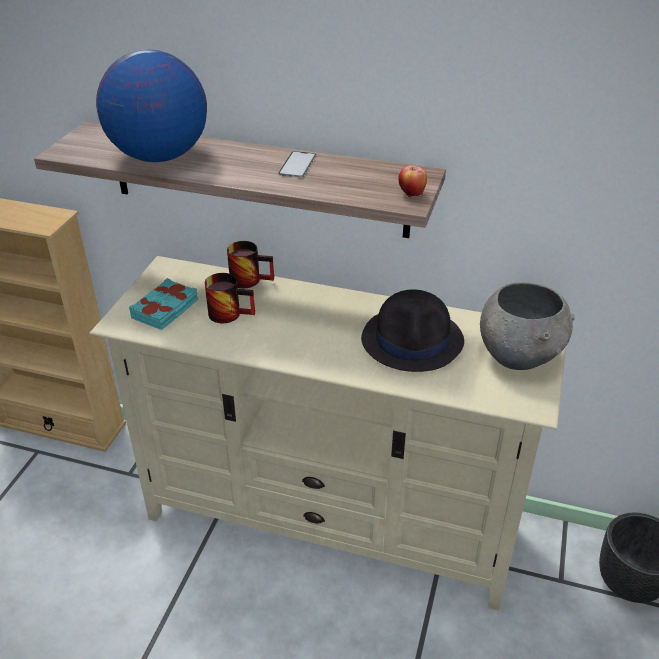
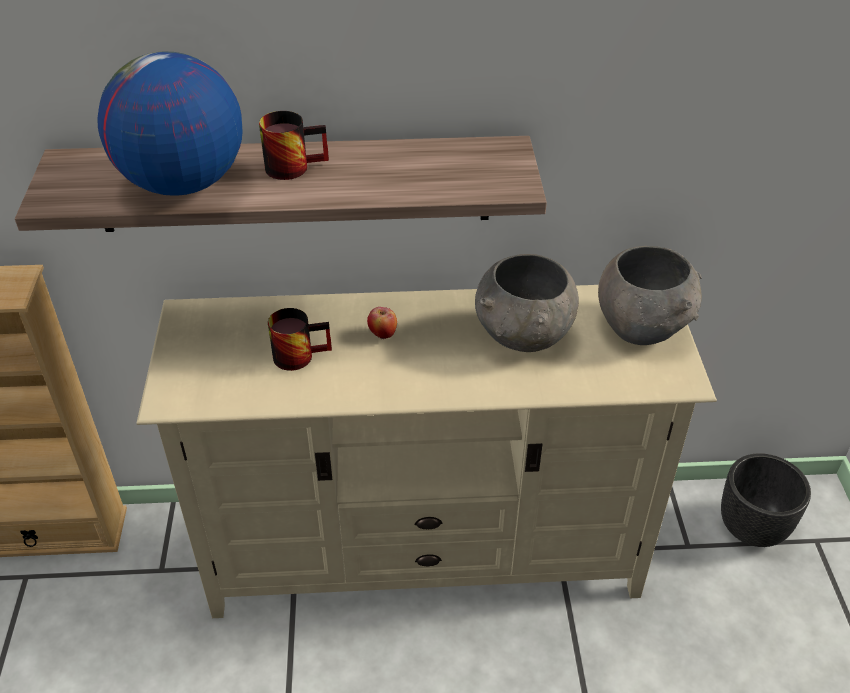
camera: 20 degrees left, 5 degrees up
turquoise book [129,278,198,330] -> none
mug [227,241,274,288] -> mug moved to [259,111,329,180]
phone [278,151,316,178] -> none
black hat [361,289,464,372] -> grey bowl [475,254,579,352]
apple [398,165,427,197] -> apple moved to [367,307,397,340]

